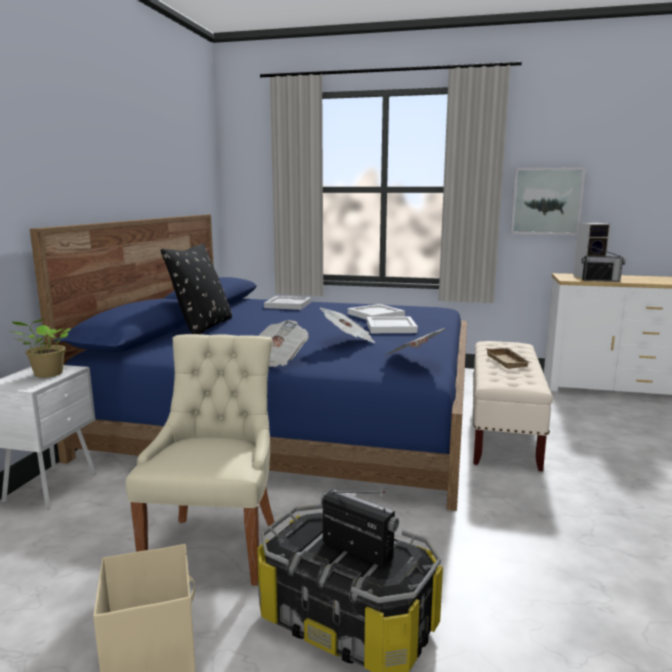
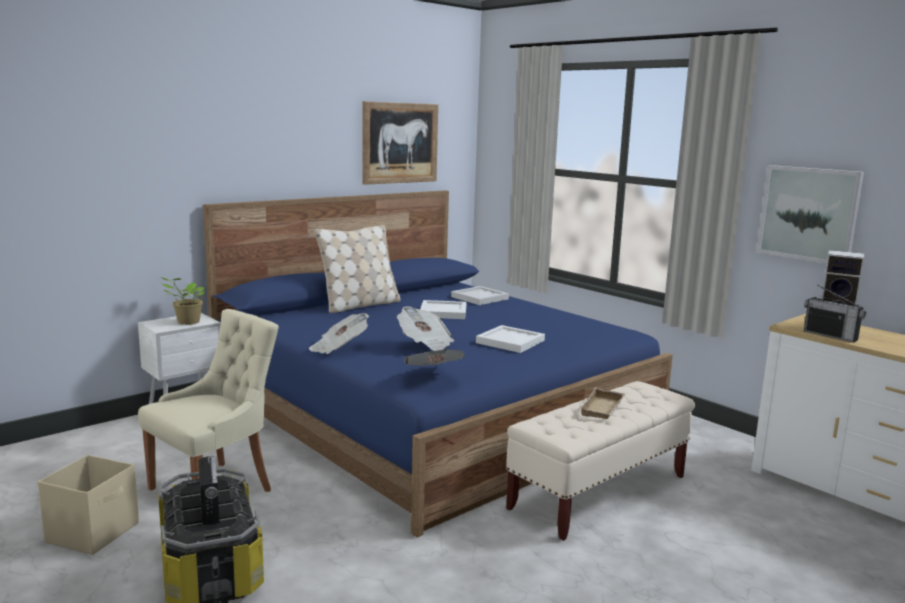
camera: 35 degrees right, 0 degrees up
black pillow [161,243,232,334] -> beige pillow [314,225,401,313]
white tray [348,304,405,320] -> white tray moved to [420,300,466,319]
none -> picture [362,101,438,185]

